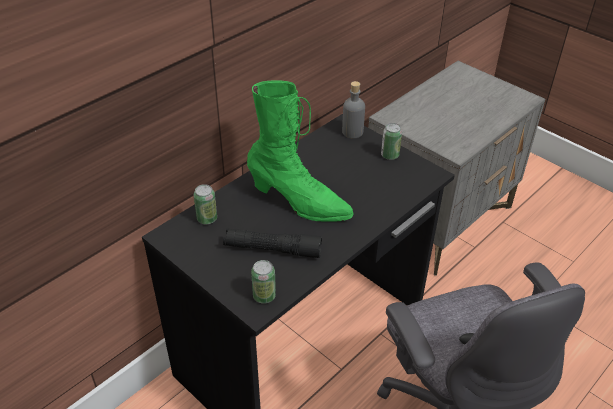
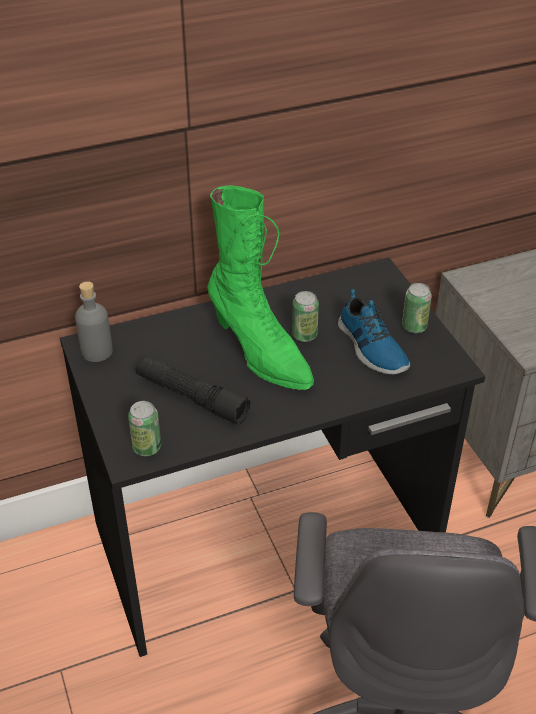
camera: 25 degrees right, 0 degrees up
can [194,184,217,224] -> can moved to [292,291,319,342]
grey bottle [342,81,365,138] -> grey bottle moved to [75,281,113,362]
none -> shoe [338,289,410,375]

